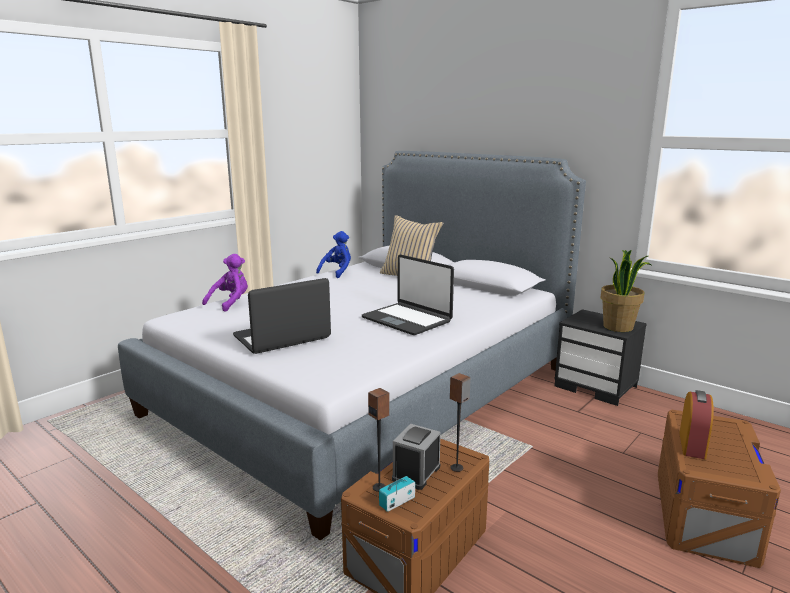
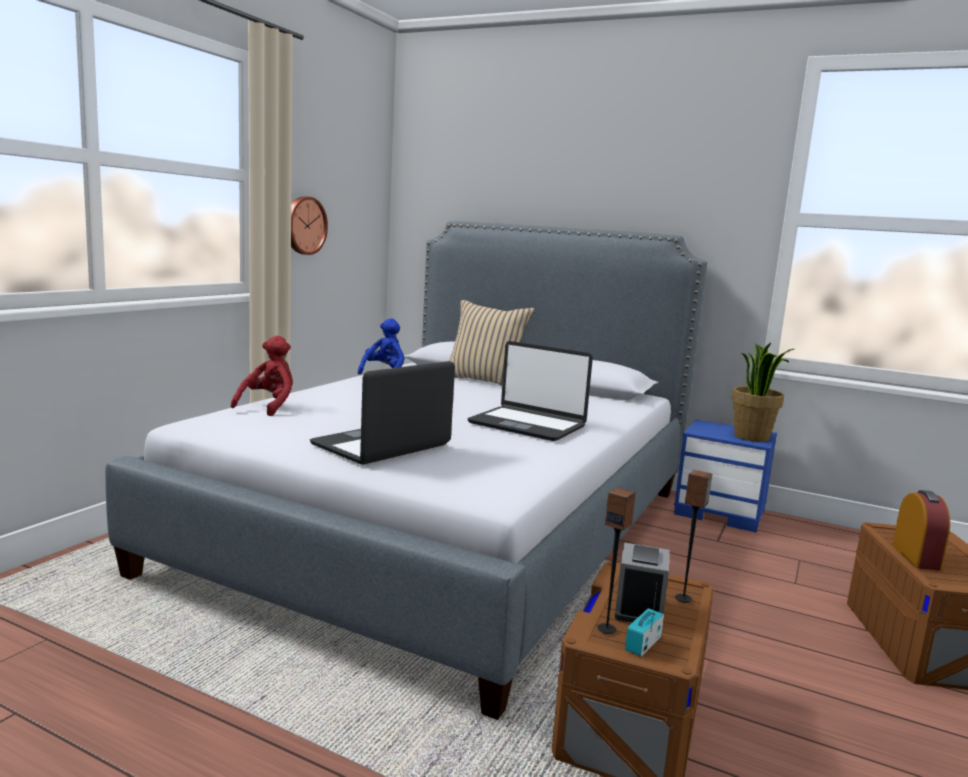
camera: 15 degrees left, 5 degrees down
purple plush toy [202,254,248,312] -> red plush toy [231,336,293,416]
black nightstand [554,309,647,406] -> blue nightstand [674,419,777,533]
none -> wall clock [291,196,328,255]

